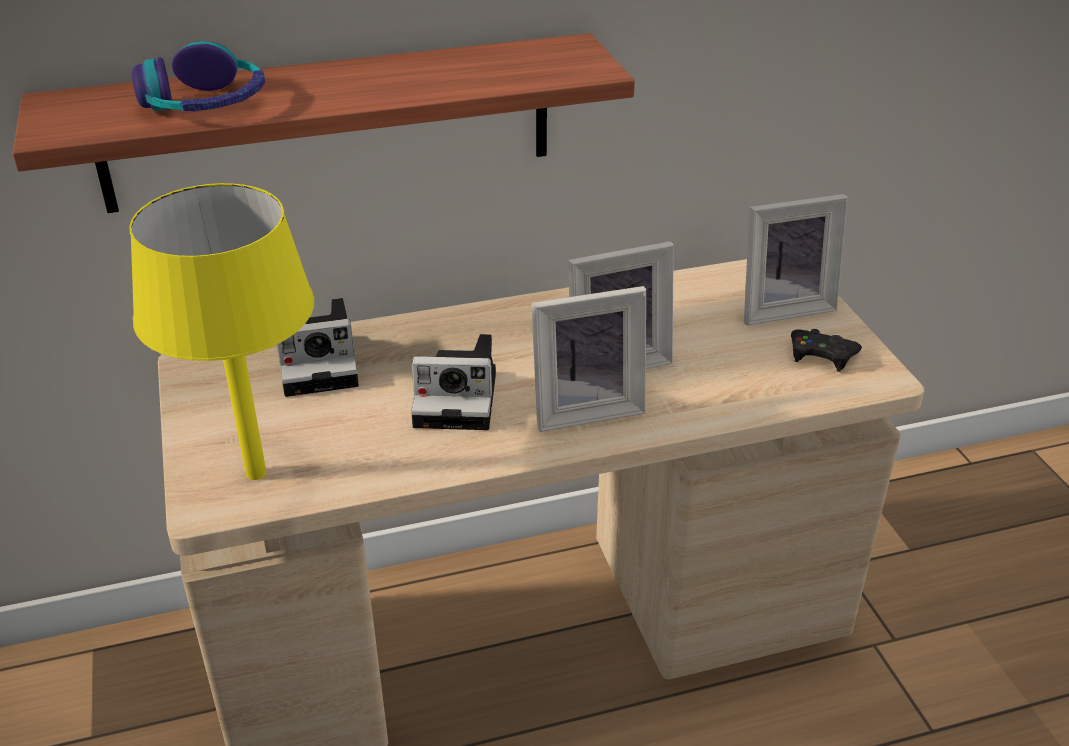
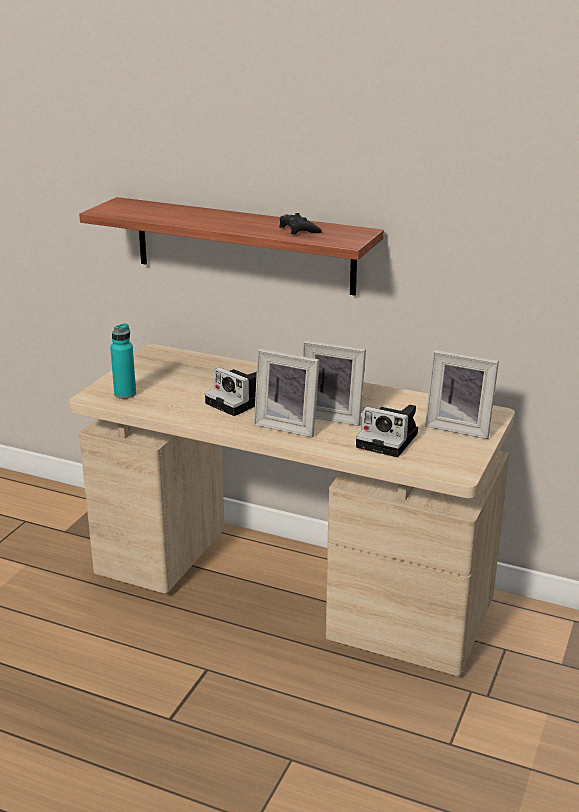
camera: 40 degrees right, 10 degrees down
yellow table lamp [129,183,314,480] -> turquoise bottle [110,323,136,399]
headphones [132,41,265,111] -> none
camera [277,298,359,397] -> camera moved to [356,405,418,457]
black game controller [791,329,862,372] -> black game controller moved to [279,213,322,235]

